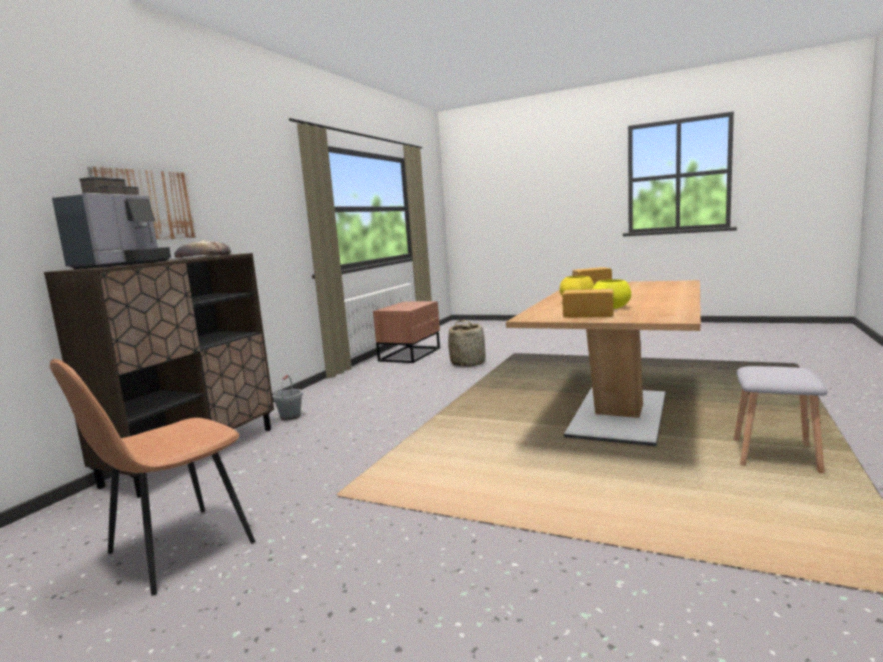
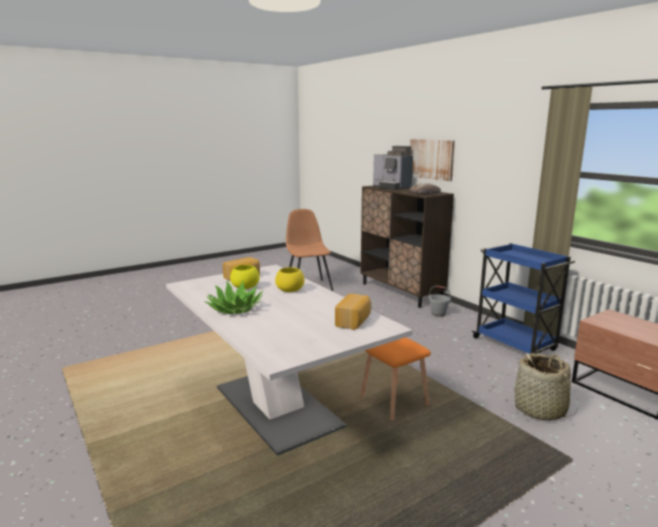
camera: 120 degrees right, 5 degrees up
brown dining table [506,280,701,446] -> white dining table [166,264,413,456]
grey stool [734,366,828,473] -> none
none -> potted plant [204,281,263,314]
none -> orange stool [360,337,431,421]
none -> blue cart [472,243,575,354]

